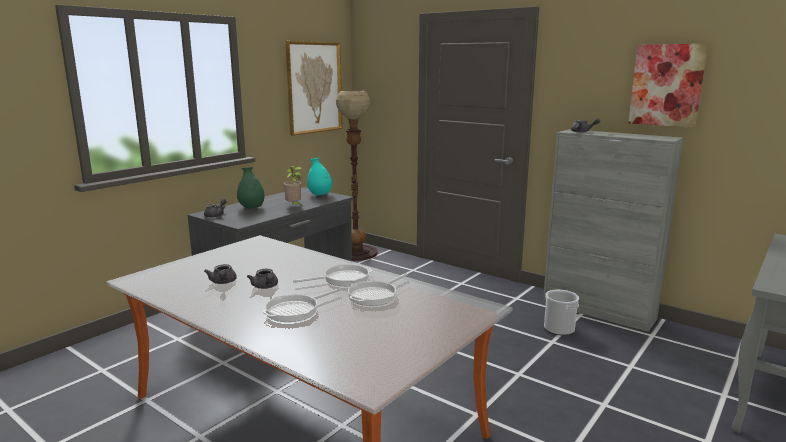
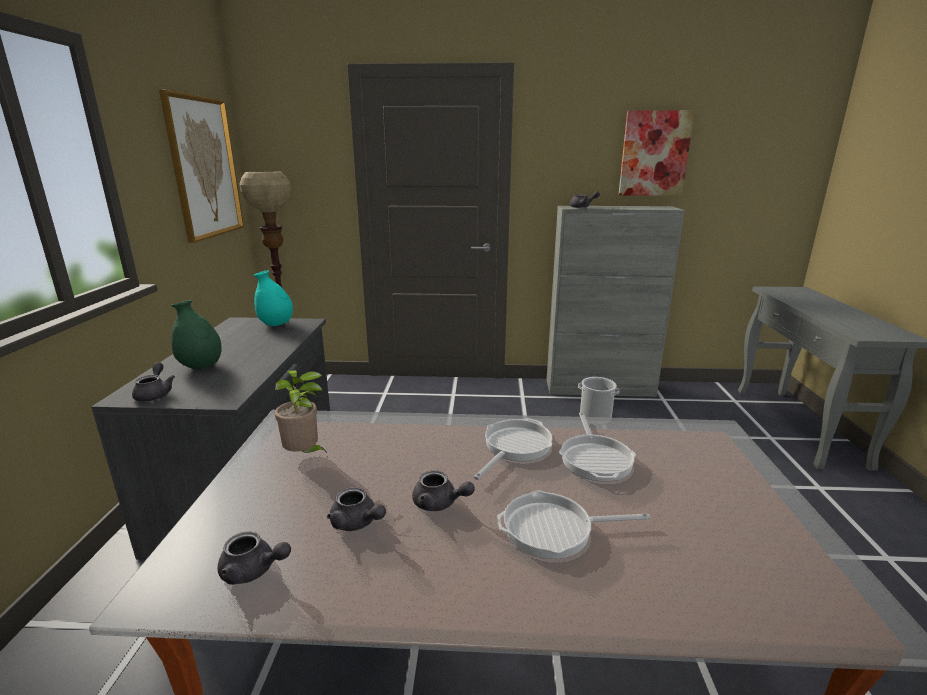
camera: 35 degrees left, 5 degrees up
frying pan [263,288,341,322] -> frying pan turned 75 degrees clockwise [497,490,650,559]
potted plant [283,166,302,206] -> potted plant moved to [275,370,328,454]
none -> grey teapot [218,531,291,585]

